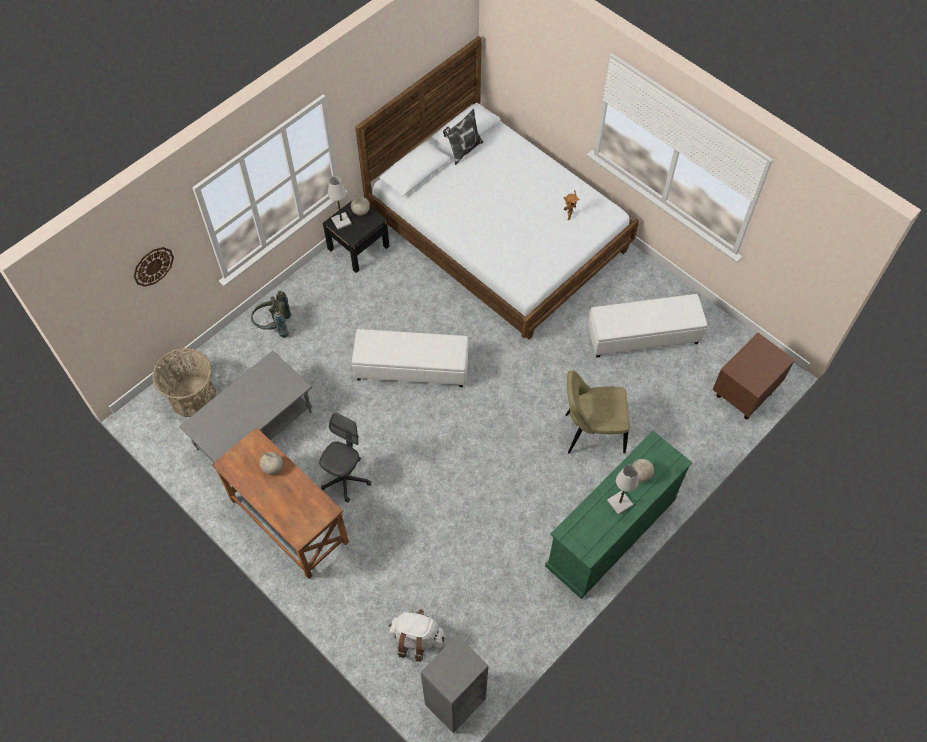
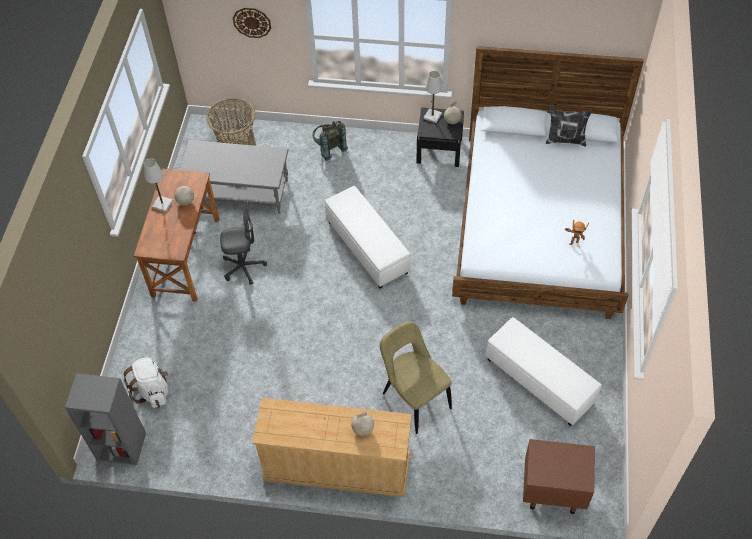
camera: 55 degrees right, 5 degrees down
green dresser [545,431,692,599] -> beige dresser [252,398,412,497]
white table lamp [607,465,639,515] -> white table lamp moved to [144,158,173,212]

